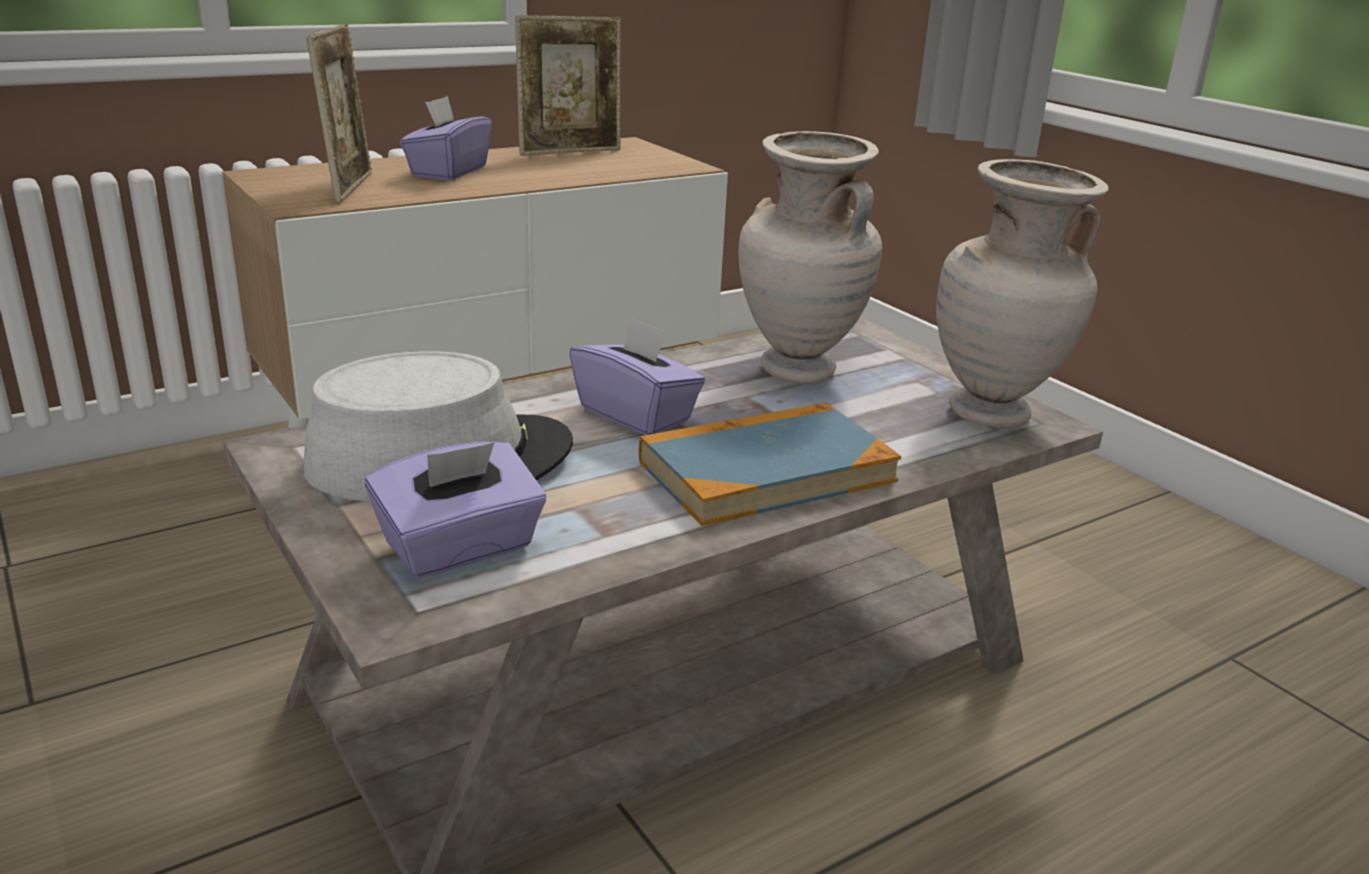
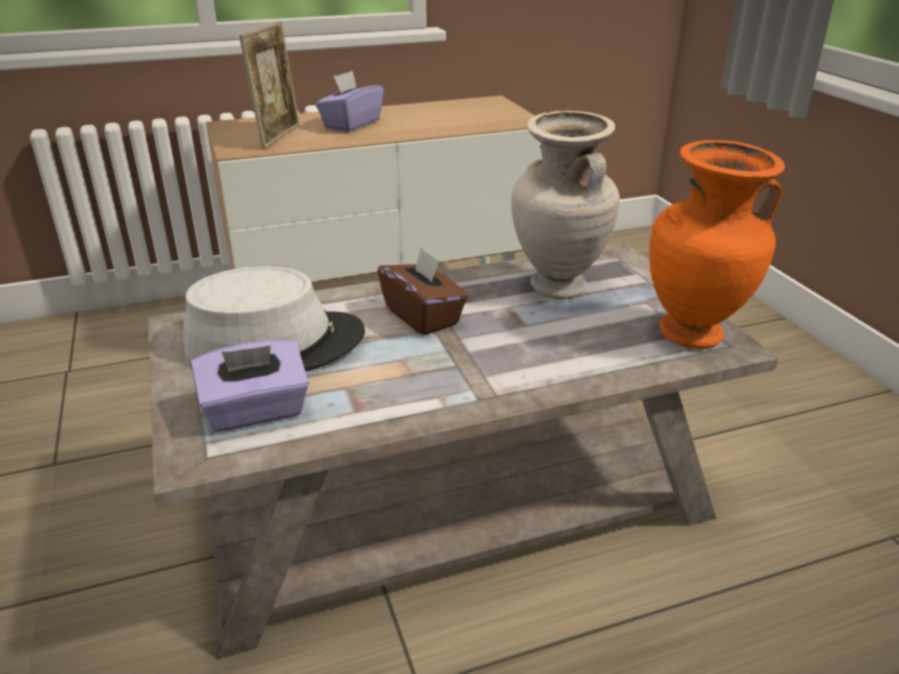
camera: 15 degrees right, 5 degrees up
picture frame [515,15,621,156] -> none
purple tissue box [569,317,705,435] -> brown tissue box [378,248,468,335]
book [639,403,901,526] -> none
beige vase [936,159,1109,428] -> orange vase [649,140,785,349]

